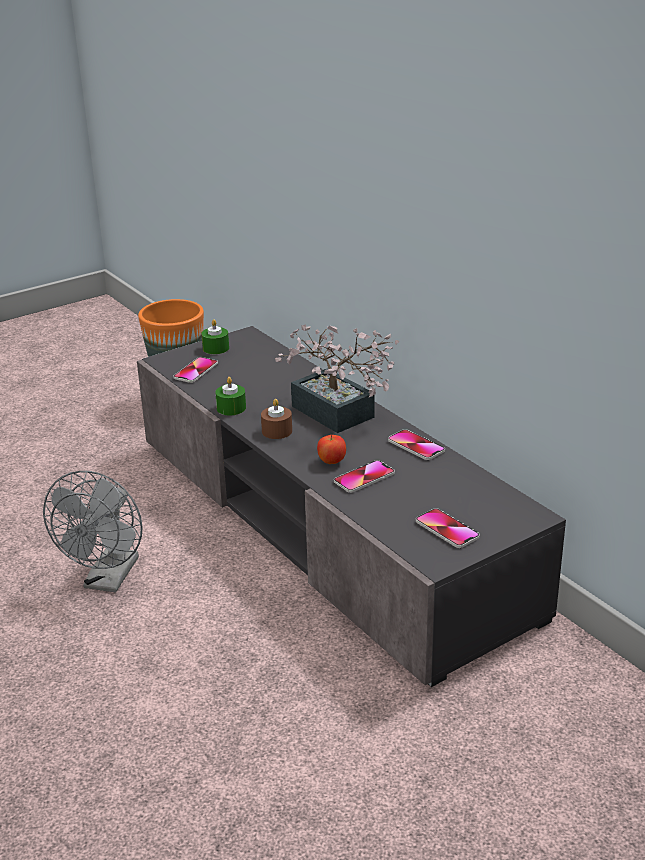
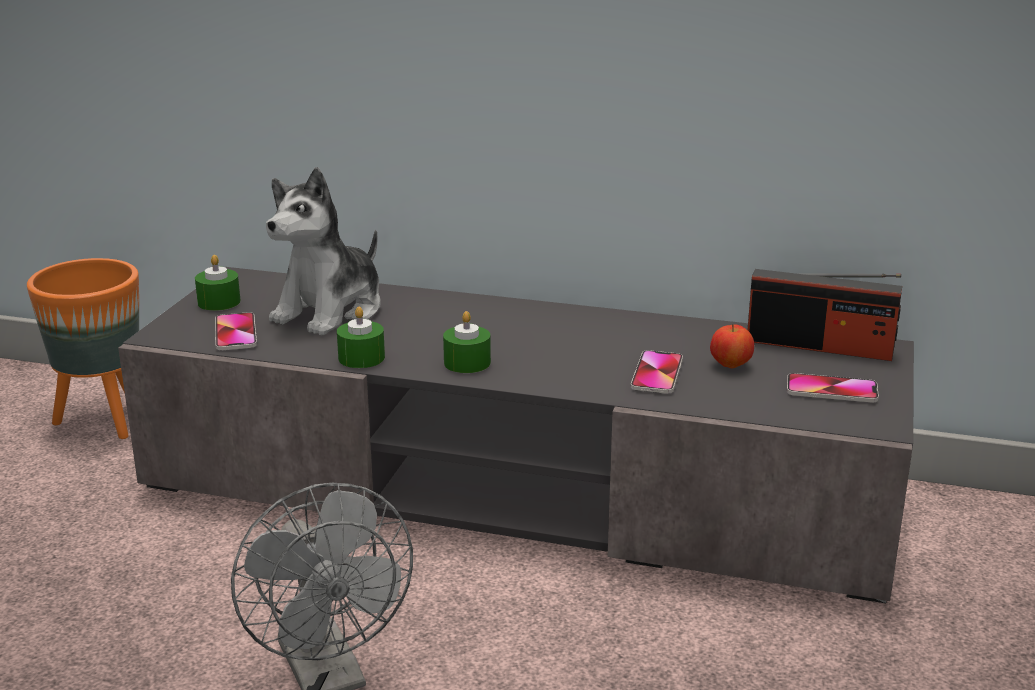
camera: 40 degrees left, 5 degrees down
brown candle [261,399,292,439] -> green candle [443,311,491,373]
potted plant [275,325,399,433] -> none
apple [317,435,346,464] -> apple moved to [710,324,754,369]
phone [388,429,445,460] -> none
none -> plush toy [266,167,381,336]
none -> radio [748,269,902,361]

